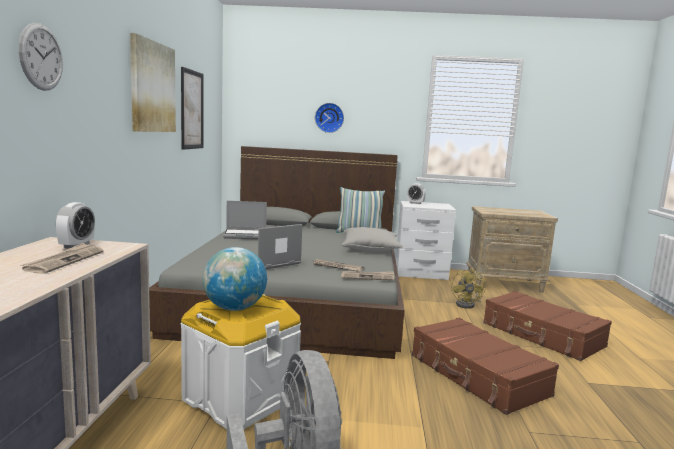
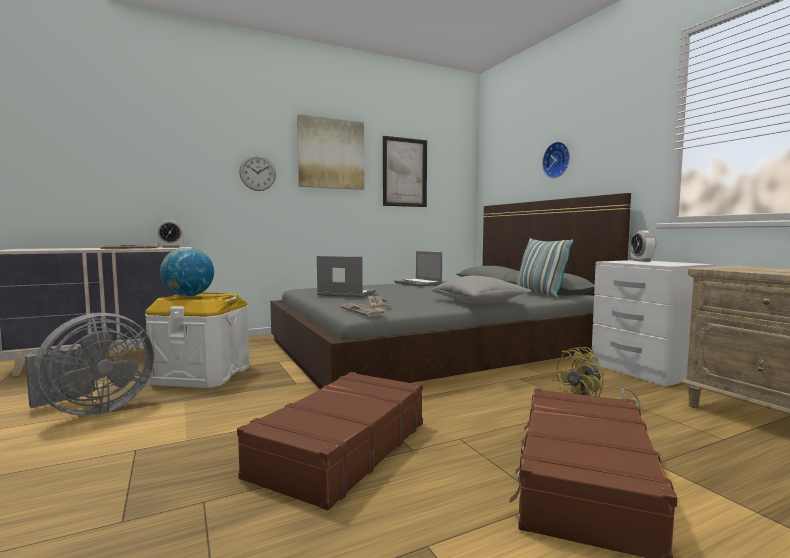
camera: 60 degrees right, 5 degrees down
wall clock [18,23,63,91] -> wall clock moved to [239,155,276,191]

